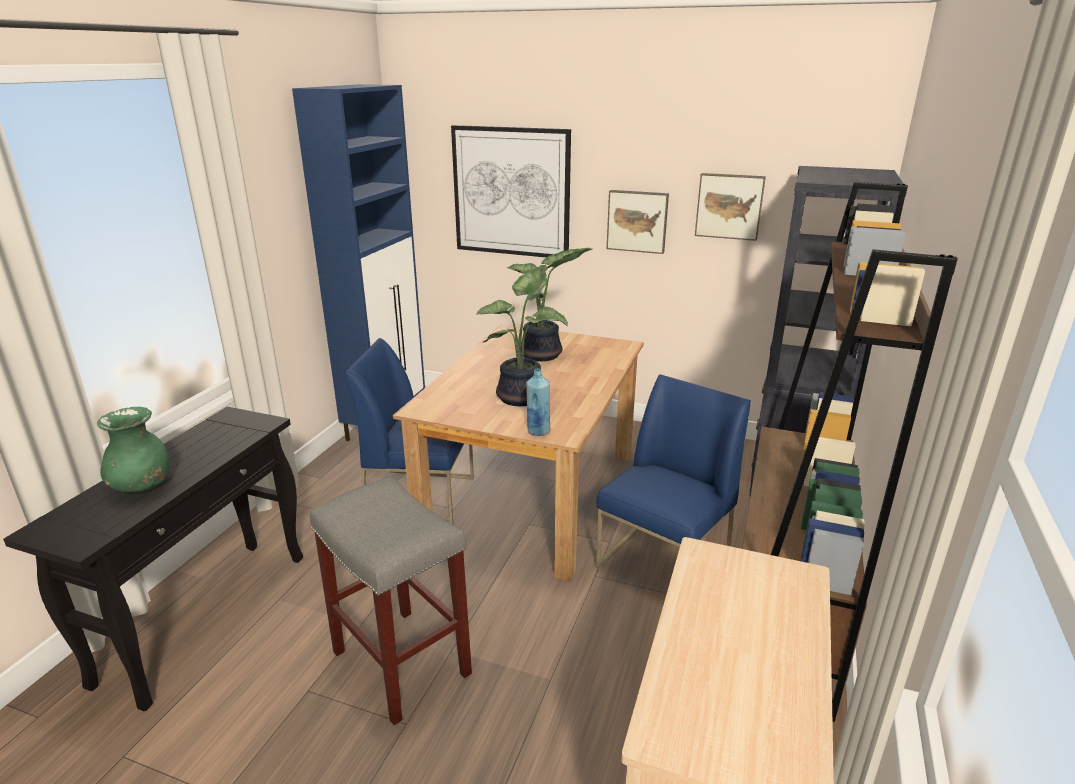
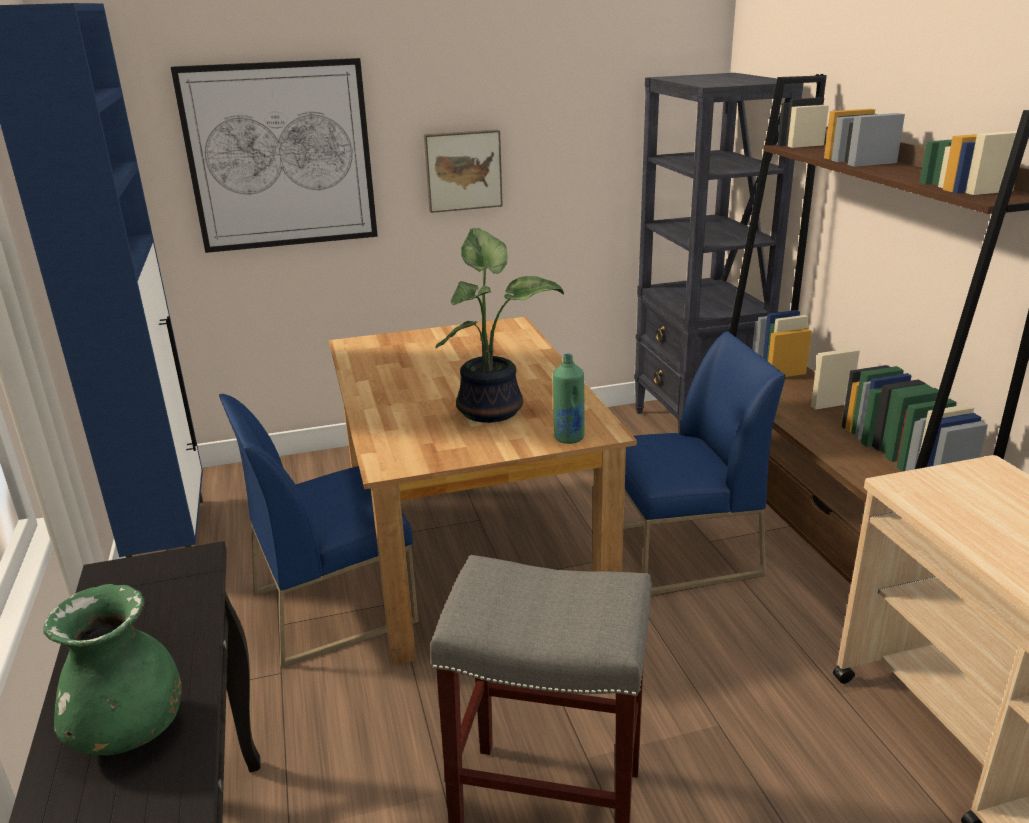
camera: 35 degrees left, 0 degrees up
potted plant [507,248,592,362] -> none
blue bottle [526,368,550,436] -> green bottle [553,354,585,444]
blue chair [596,374,751,568] -> blue chair turned 75 degrees clockwise [623,331,786,595]
picture [695,173,766,241] -> none

